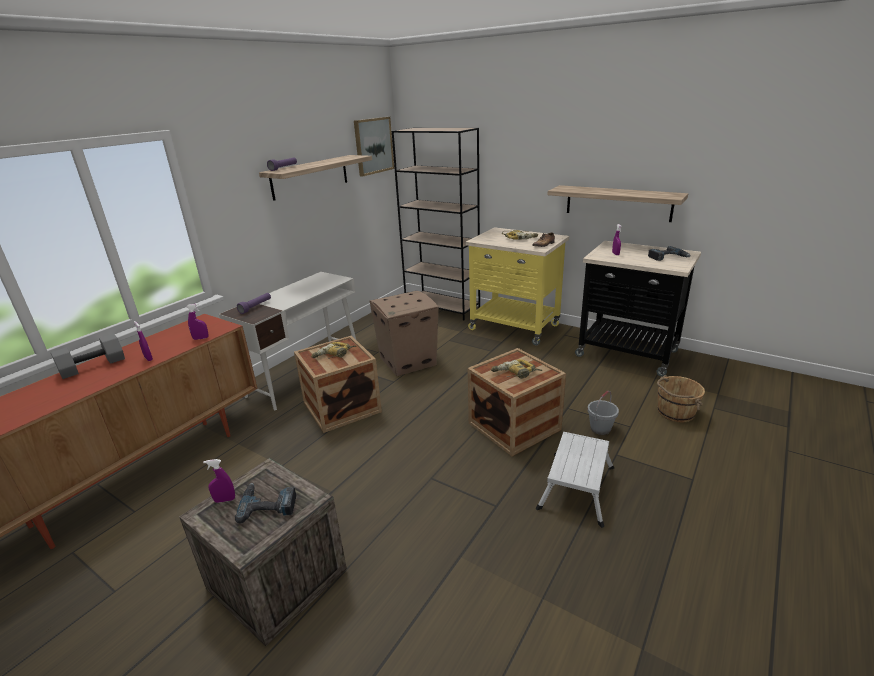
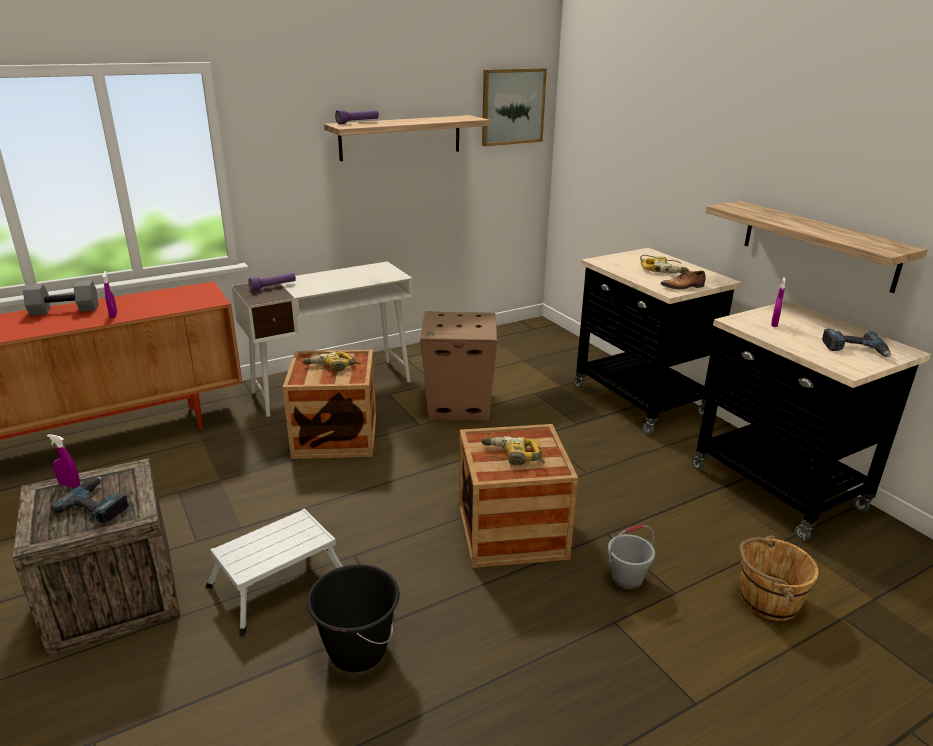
camera: 25 degrees right, 0 degrees up
purple spray bottle [186,304,209,340] -> none
beige bookcase [392,128,480,320] -> none
yellow cart [465,227,569,345] -> black cart [574,248,742,435]
white step ladder [536,432,614,528] -> white step ladder moved to [205,508,343,637]
none -> black bucket [307,564,400,672]

